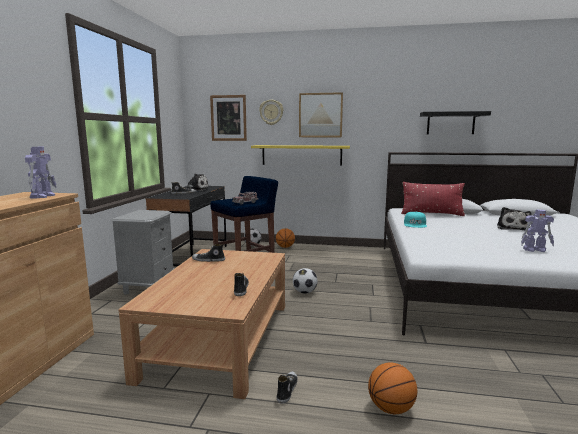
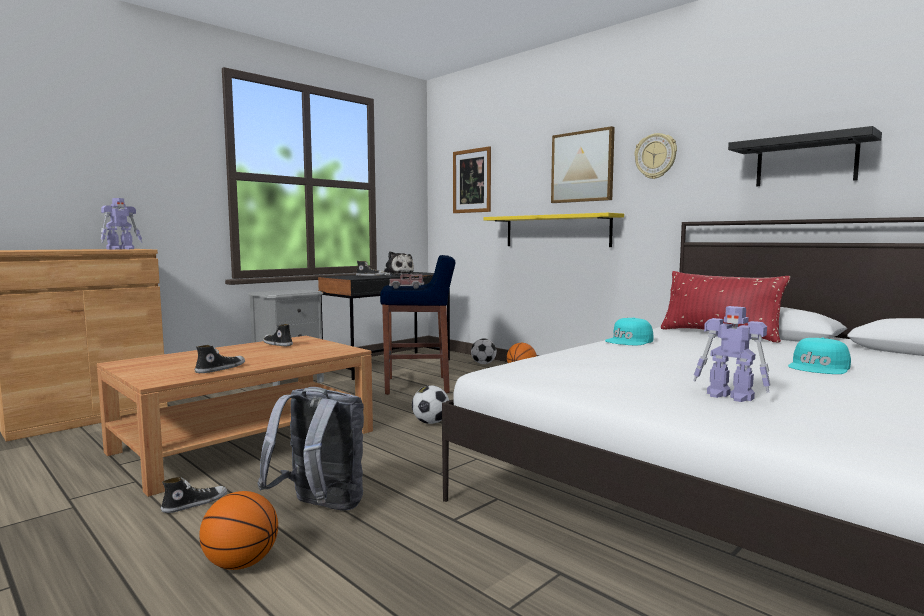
camera: 35 degrees right, 5 degrees down
wall clock [259,100,283,125] -> wall clock moved to [634,133,677,179]
plush toy [497,207,532,230] -> turquoise cap [788,338,851,374]
none -> grey backpack [257,387,364,510]

